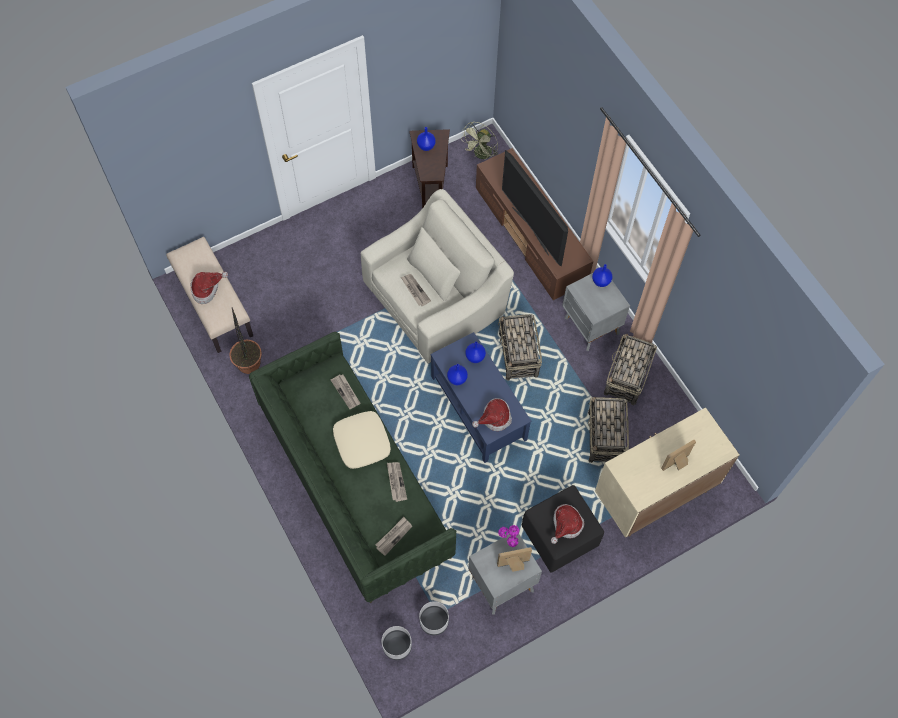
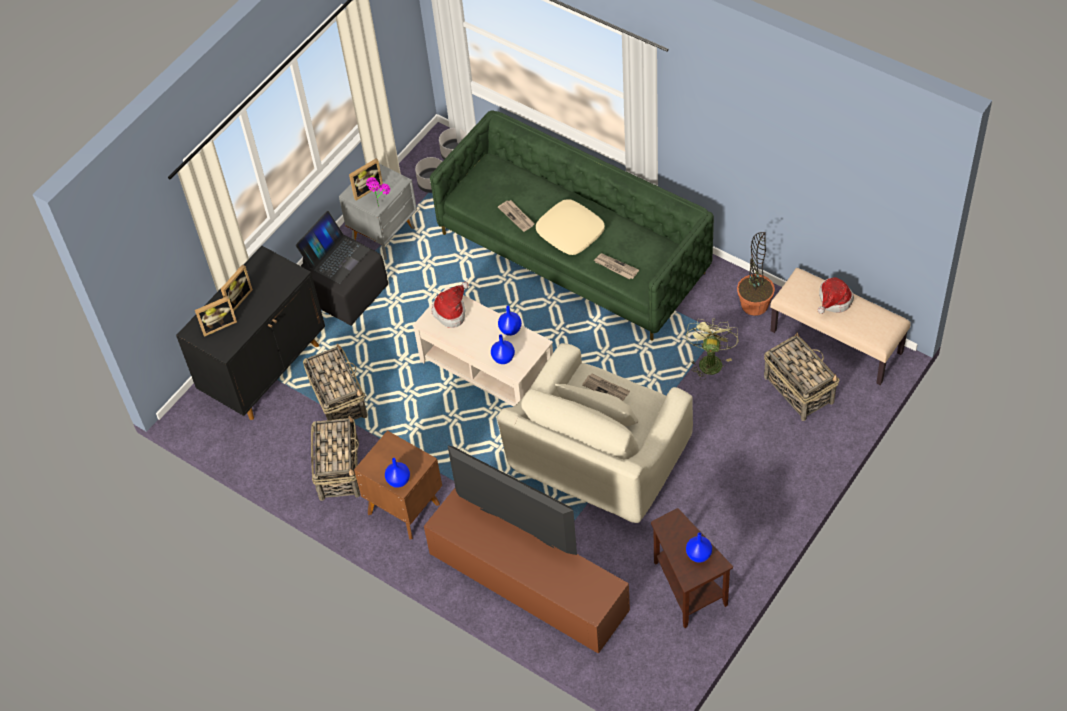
camera: 160 degrees right, 10 degrees down
newspaper [376,517,412,556] -> none
blue coffee table [431,332,532,463] -> beige coffee table [413,287,553,407]
green fan [462,122,498,160] -> green fan moved to [686,318,739,380]
basket [498,314,542,380] -> basket moved to [764,332,839,421]
hat [551,504,585,544] -> laptop [296,211,370,284]
grey nightstand [562,273,630,351] -> brown nightstand [354,430,442,540]
beige cabinet [595,407,740,538] -> black cabinet [176,246,325,420]
none -> picture frame [195,296,237,337]

